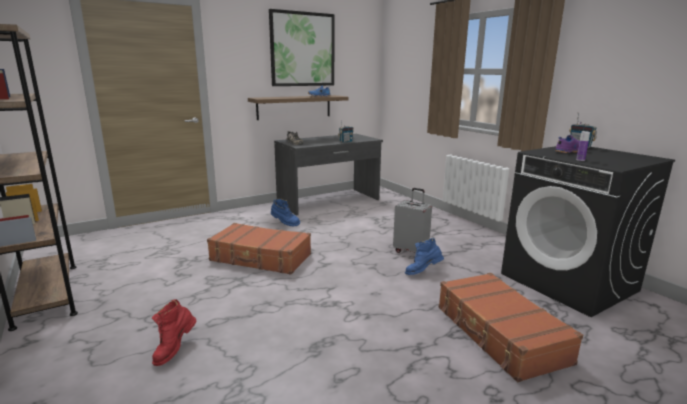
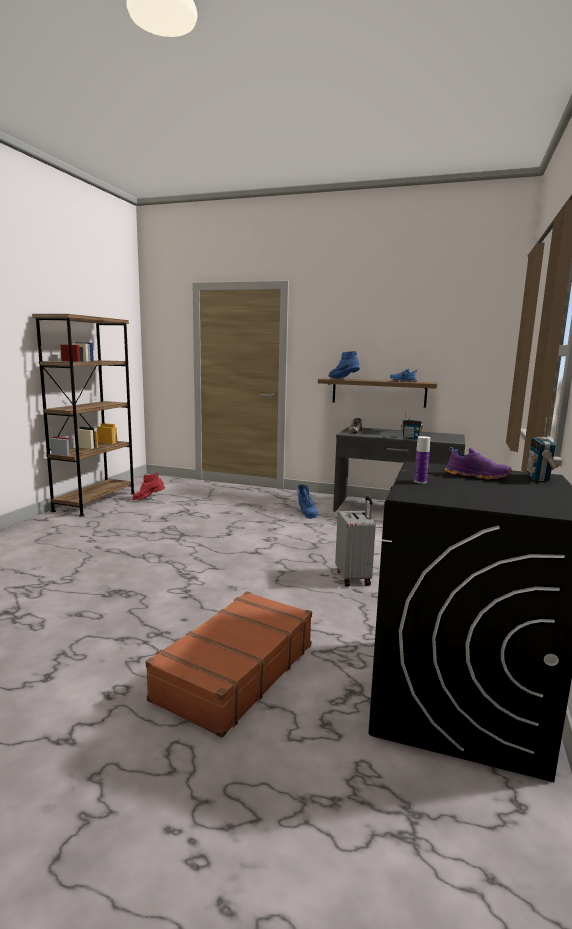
camera: 50 degrees right, 5 degrees down
red boot [152,299,196,366] -> red boot moved to [132,472,165,500]
brown suitcase [207,223,311,274] -> none
picture [269,9,334,86] -> none
blue boot [405,238,444,275] -> blue boot moved to [328,351,360,379]

